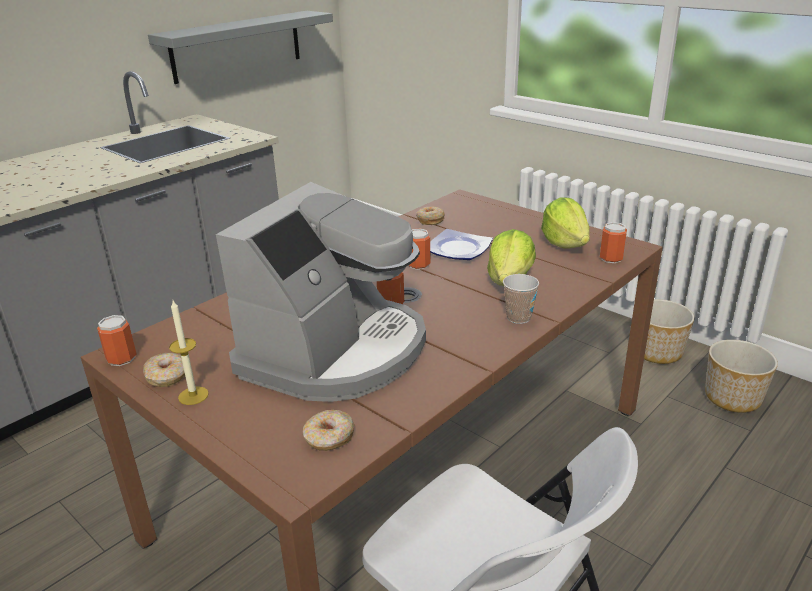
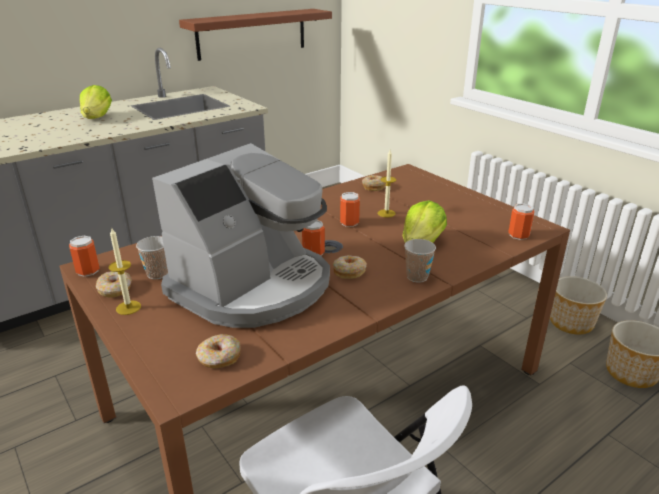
camera: 10 degrees right, 0 degrees up
grey shelf [148,11,333,84] -> brown shelf [179,9,332,61]
plate [430,229,493,260] -> candle [378,150,396,218]
lettuce [541,197,590,249] -> lettuce moved to [80,85,112,119]
none -> cup [136,236,168,279]
none -> donut [333,255,367,279]

